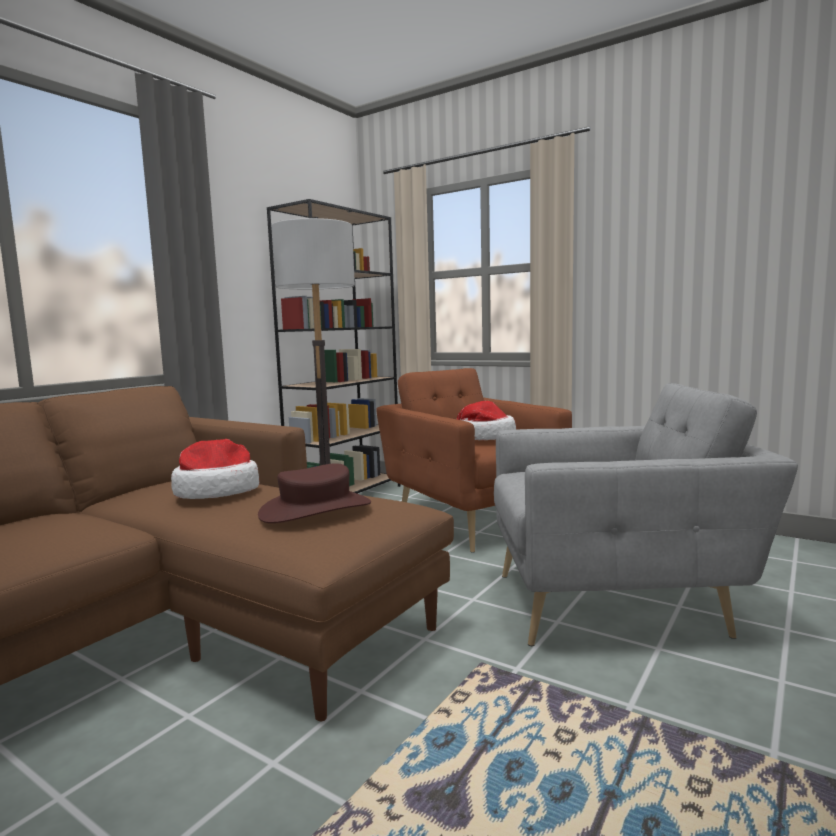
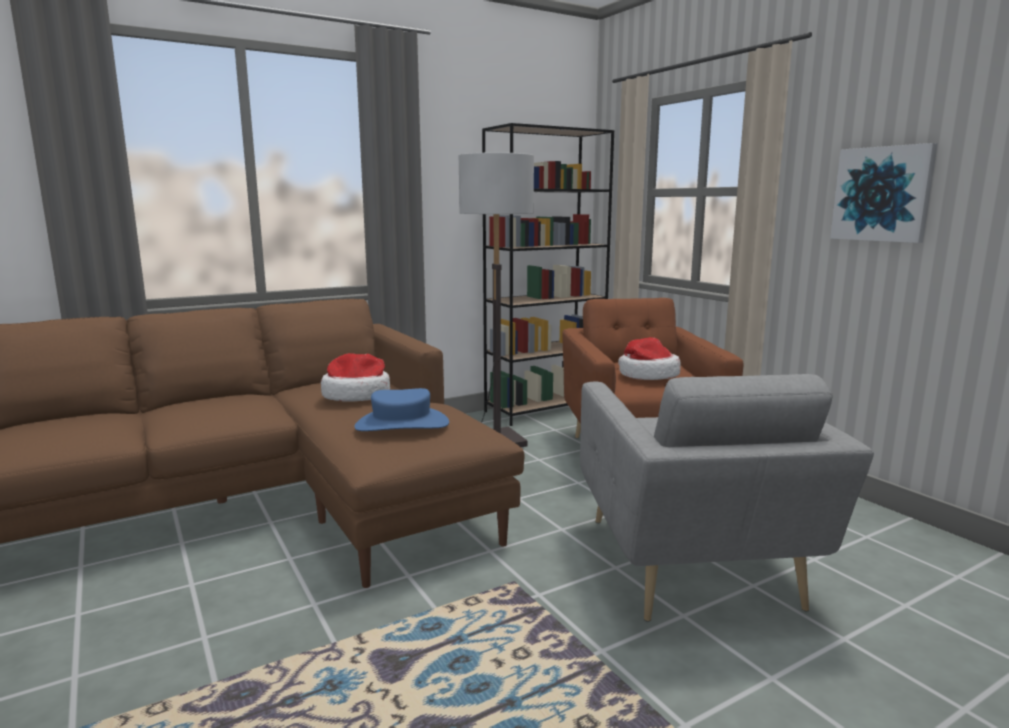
camera: 25 degrees right, 5 degrees up
brown hat [258,463,371,523] -> blue hat [354,388,449,431]
grey armchair [494,383,798,646] -> grey armchair turned 60 degrees clockwise [580,374,874,622]
none -> picture [830,143,938,243]

